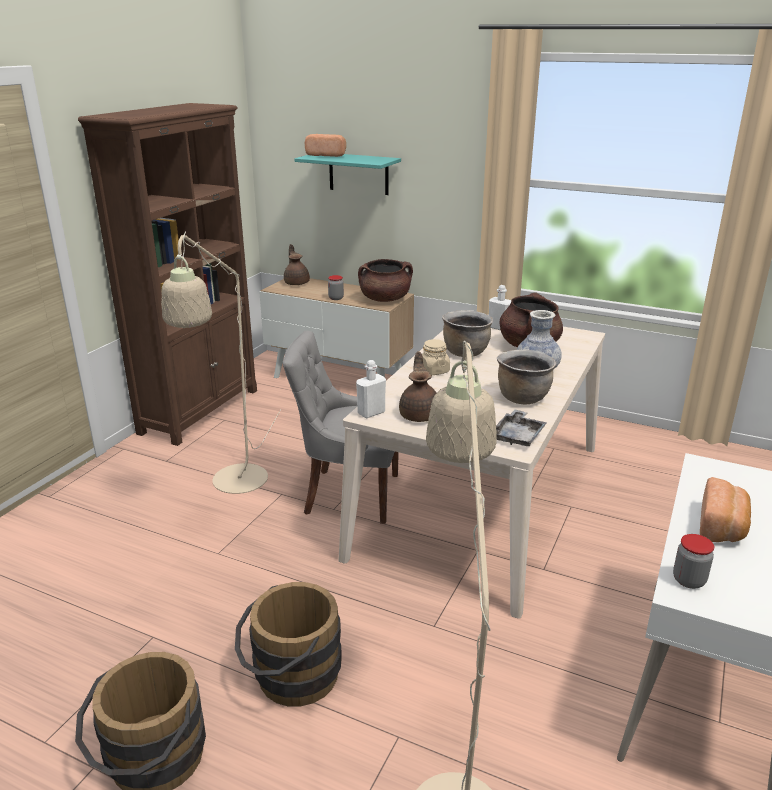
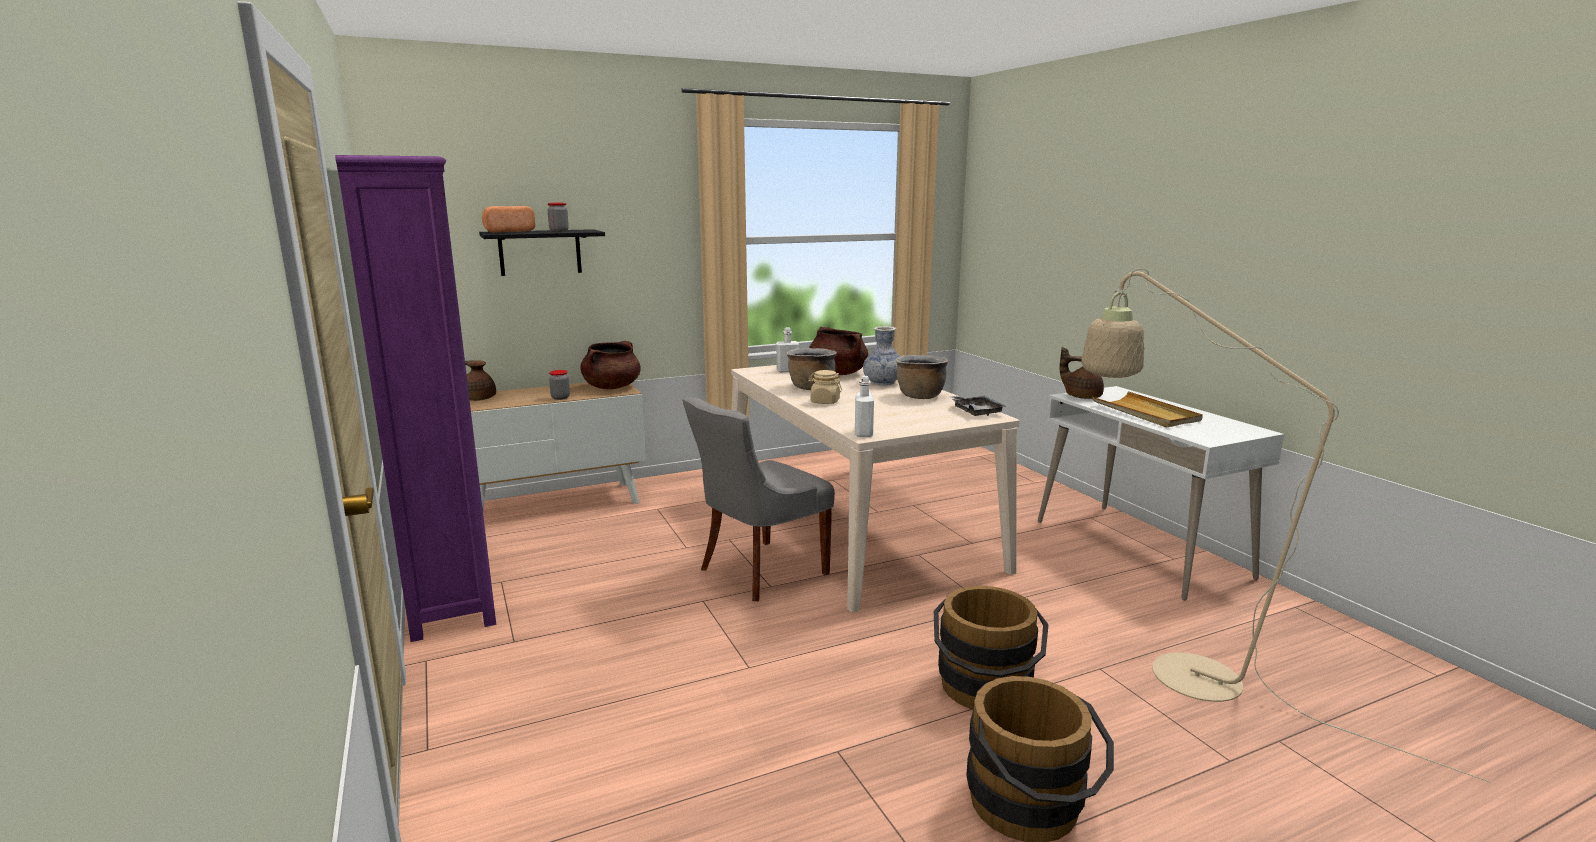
camera: 50 degrees left, 10 degrees down
brown bookcase [78,103,257,446] -> purple bookcase [335,155,496,642]
beige floor lamp [161,231,281,494] -> none
turquoise shelf [295,154,401,195] -> black shelf [479,229,605,276]
brown teapot [399,351,437,422] -> brown teapot moved to [1060,347,1104,399]
jar [673,534,714,589] -> jar moved to [548,203,569,232]
bread [700,477,751,542] -> beige tray [1092,391,1203,428]

